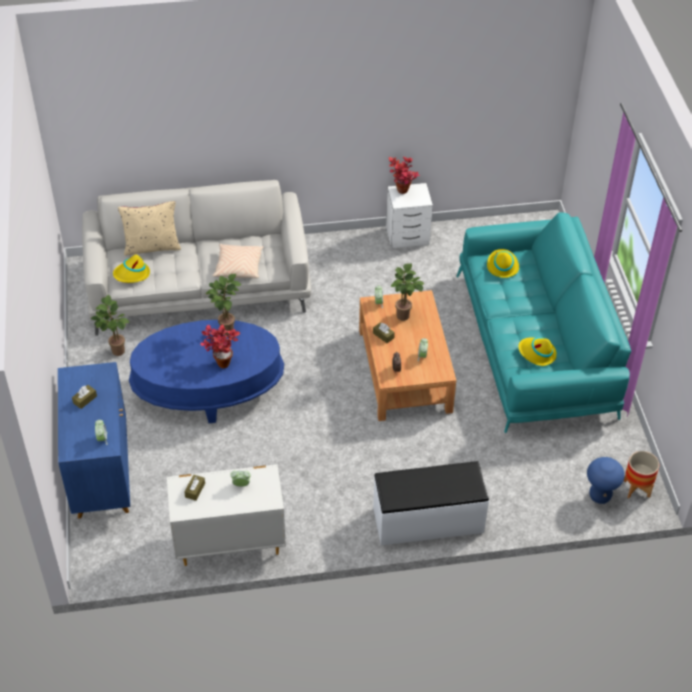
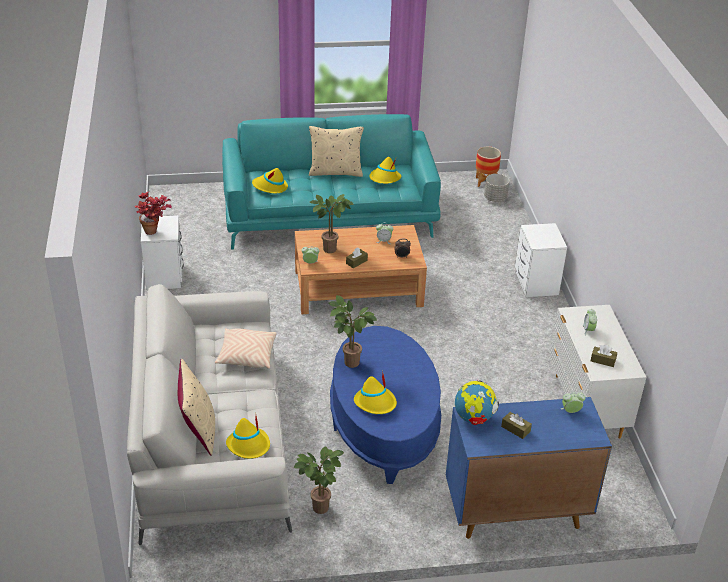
camera: 90 degrees left, 10 degrees down
potted plant [200,324,240,368] -> none
white bench [373,461,489,545] -> white nightstand [515,223,567,297]
blue stool [587,457,625,504] -> grey planter [484,174,509,202]
none -> beige pillow [309,126,364,177]
none -> yellow hat [354,371,397,414]
none -> globe [455,379,499,425]

